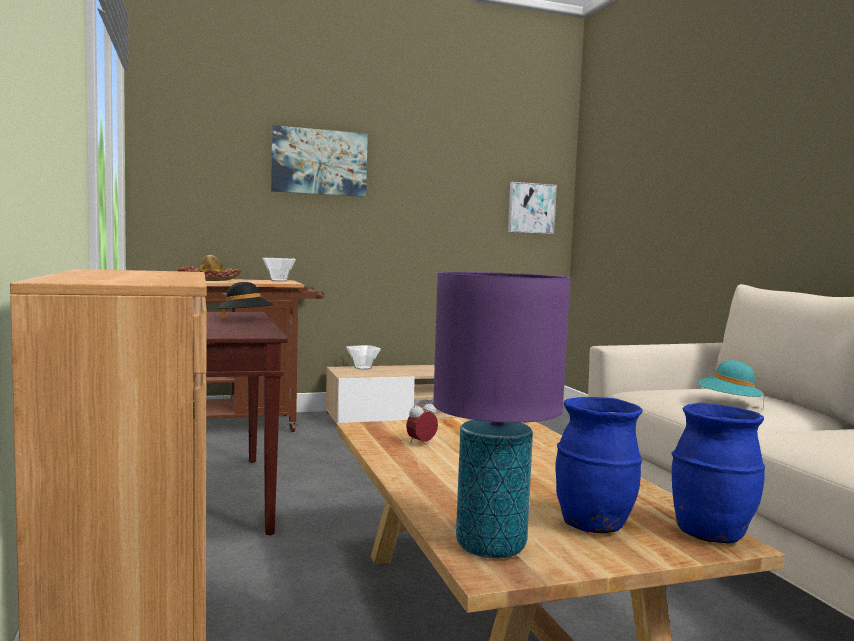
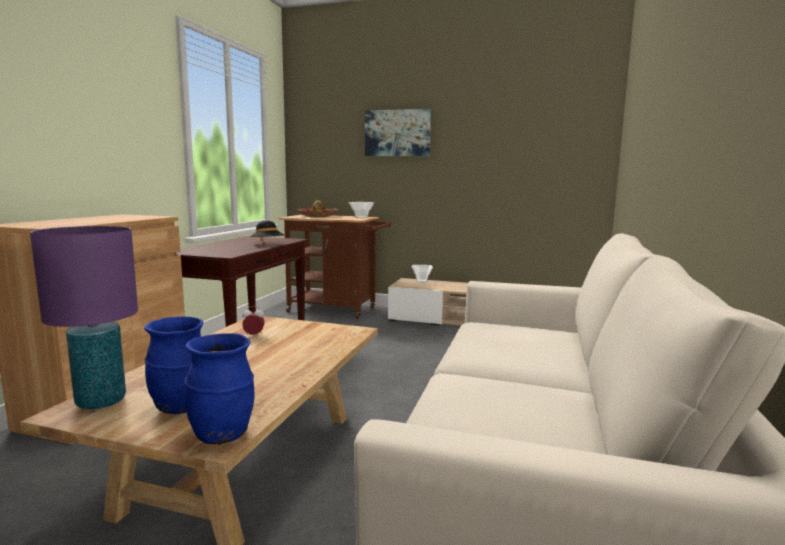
camera: 35 degrees right, 5 degrees up
picture [508,182,557,234] -> none
turquoise hat [697,360,764,408] -> none

